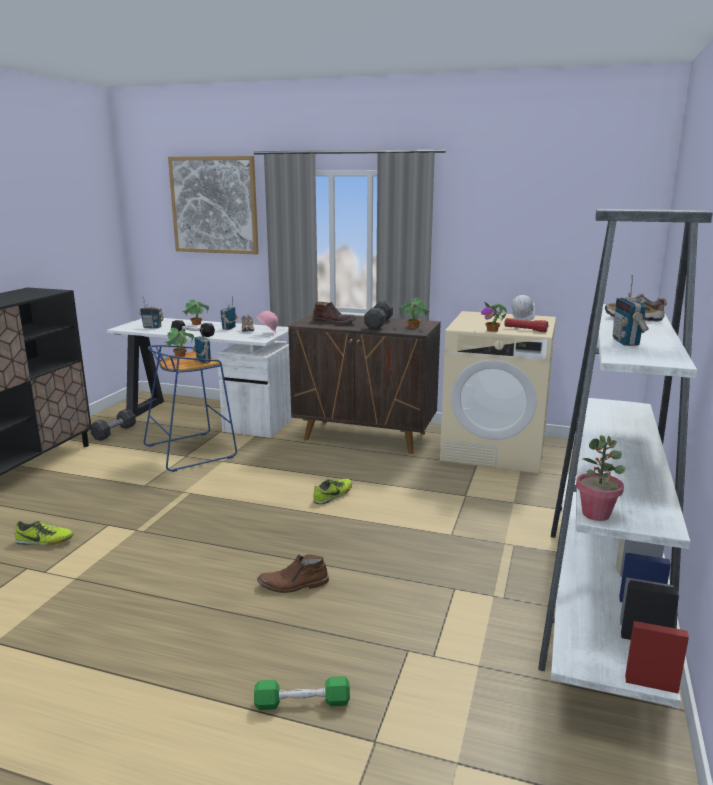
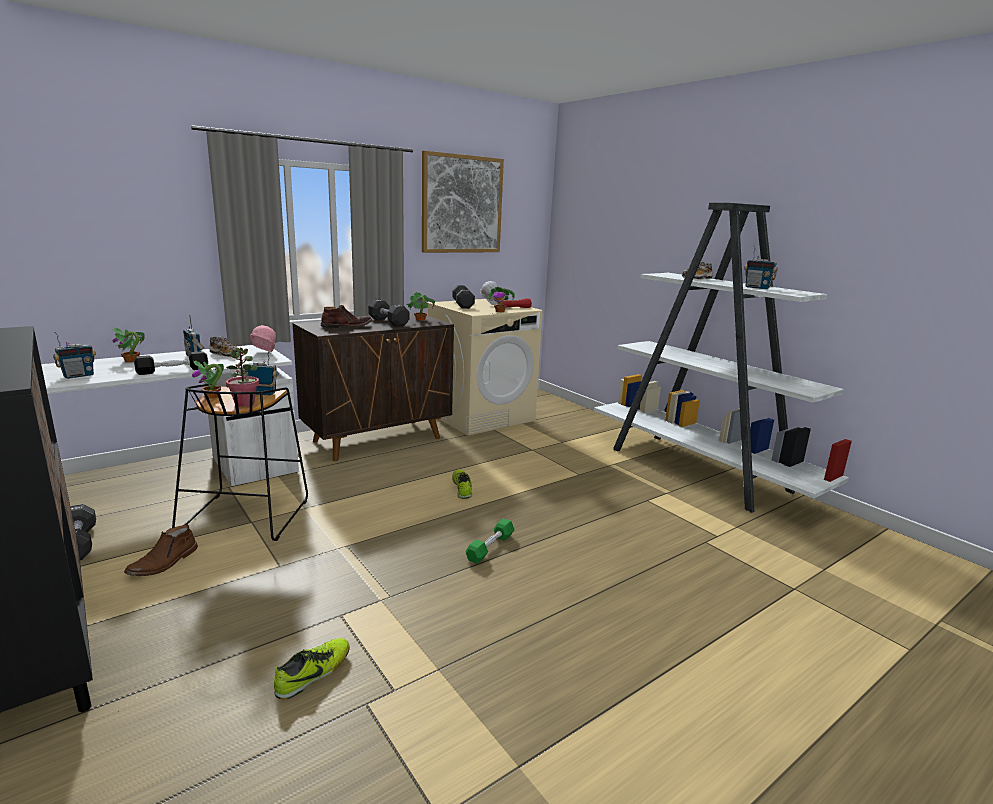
camera: 55 degrees left, 0 degrees up
blue stool [144,345,237,472] -> black stool [172,383,308,541]
picture [168,156,259,255] -> picture moved to [422,151,504,253]
green dumbbell [254,676,350,710] -> green dumbbell moved to [465,518,515,564]
brown boot [257,555,329,593] -> brown boot moved to [124,524,198,576]
potted plant [576,435,626,521] -> potted plant moved to [226,348,259,406]
none -> black dumbbell [452,285,475,309]

